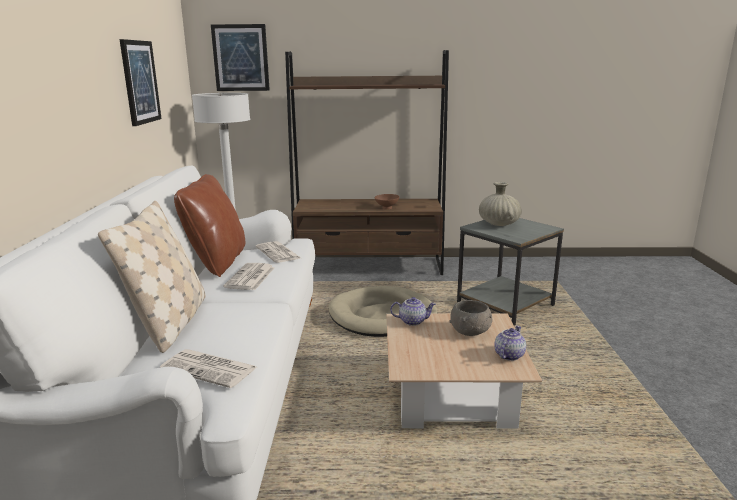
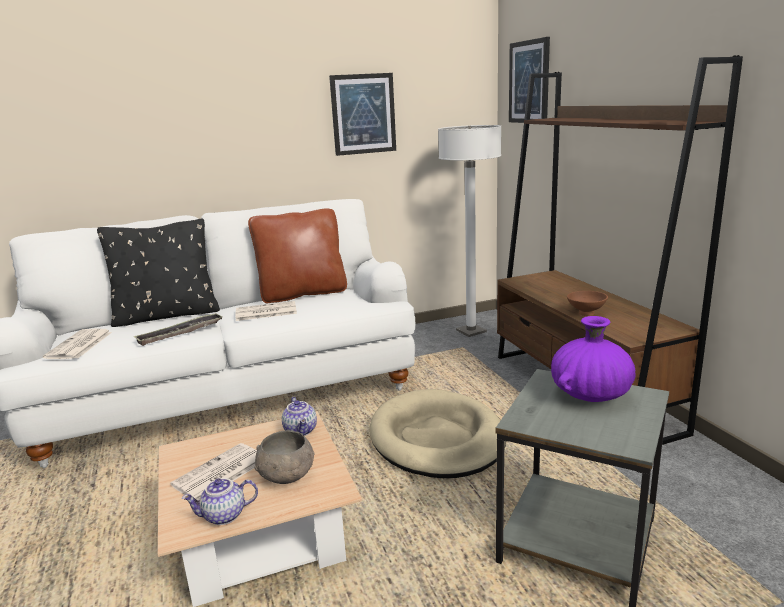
camera: 70 degrees right, 0 degrees up
beige pillow [98,201,206,353] -> black pillow [97,218,220,327]
newspaper [256,241,301,263] -> newspaper moved to [170,443,257,500]
beige vase [479,182,522,226] -> purple vase [551,316,636,402]
teapot [495,326,526,361] -> teapot turned 150 degrees clockwise [182,478,258,525]
none -> tray [134,313,224,346]

